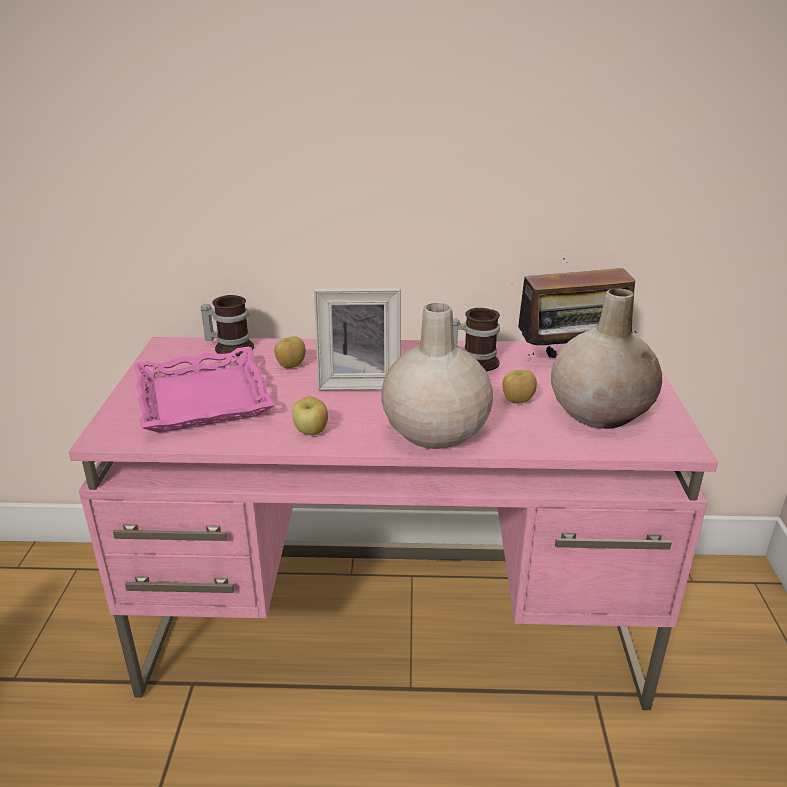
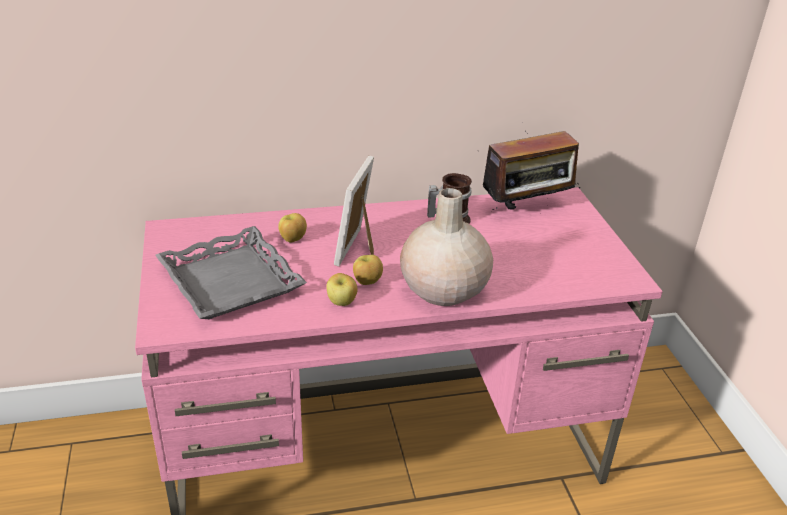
camera: 15 degrees left, 5 degrees up
pink tray [134,347,275,433] -> grey tray [155,226,307,319]
mug [201,295,254,356] -> none
picture frame [314,288,401,390] -> picture frame turned 120 degrees clockwise [334,155,374,267]
apple [502,370,537,404] -> apple moved to [353,255,383,285]
beige vase [551,288,662,429] -> none

